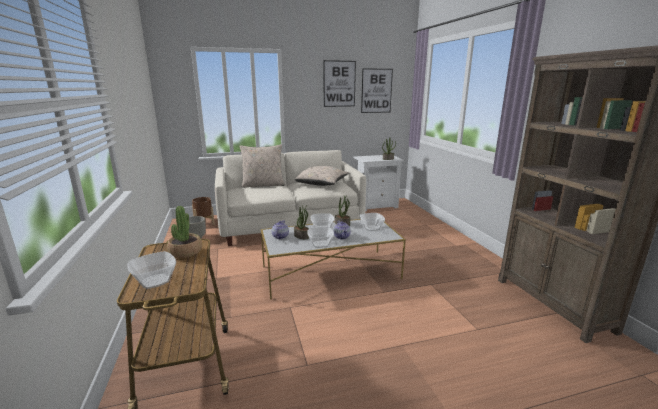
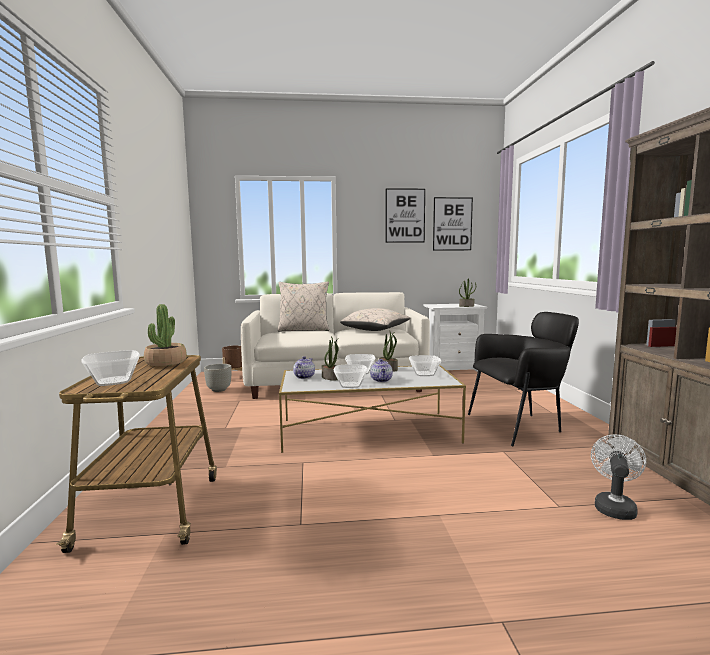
camera: 10 degrees right, 10 degrees down
none -> black armchair [468,312,579,447]
none -> white fan [591,434,646,520]

